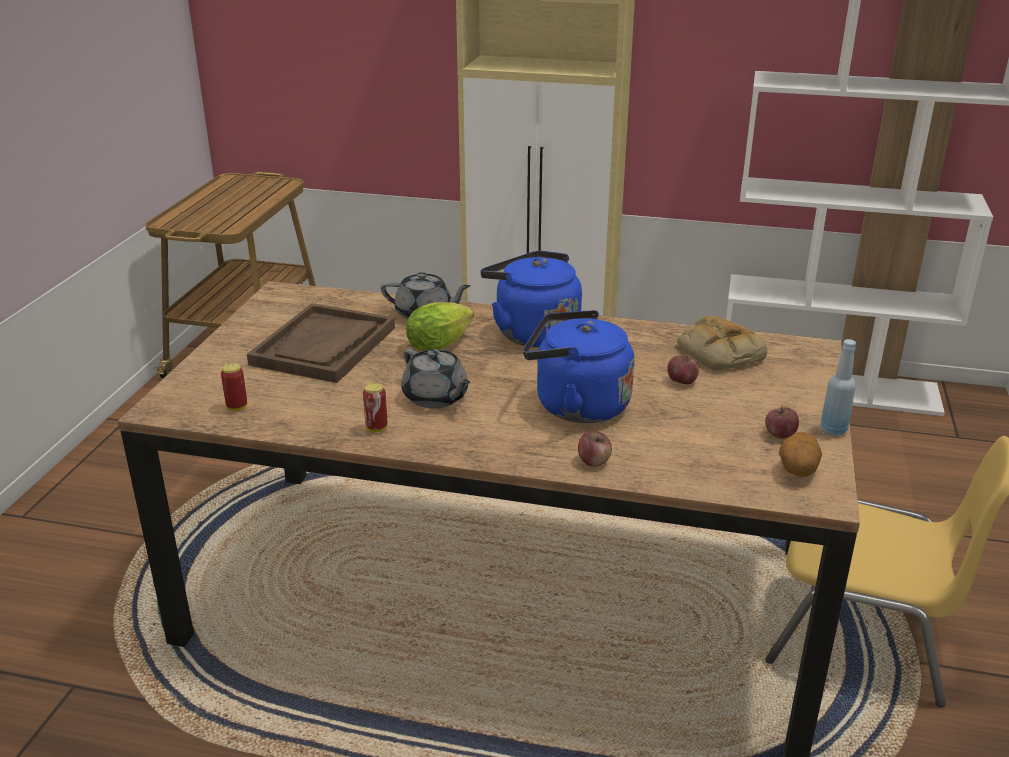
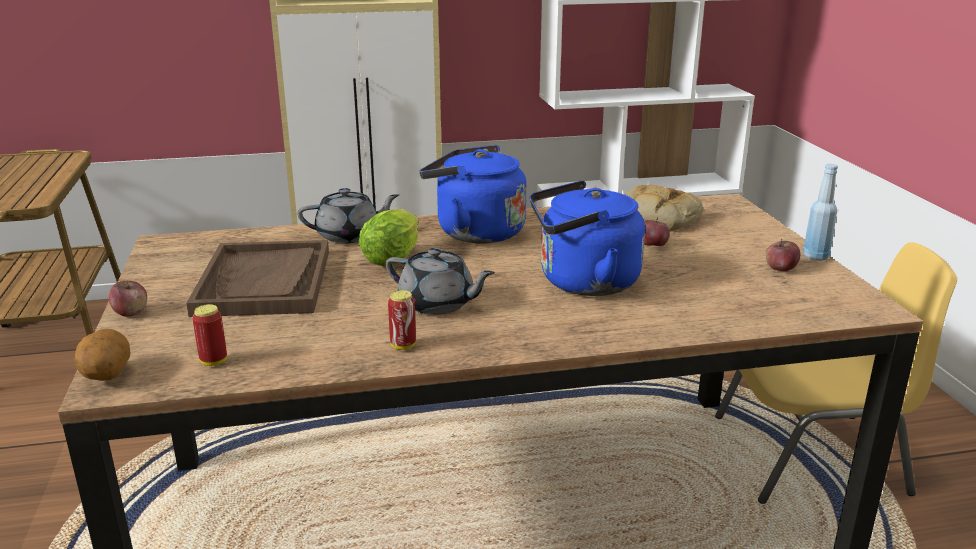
camera: 25 degrees left, 5 degrees down
apple [578,431,612,467] -> apple moved to [109,281,147,317]
potato [779,432,822,477] -> potato moved to [75,329,130,381]

